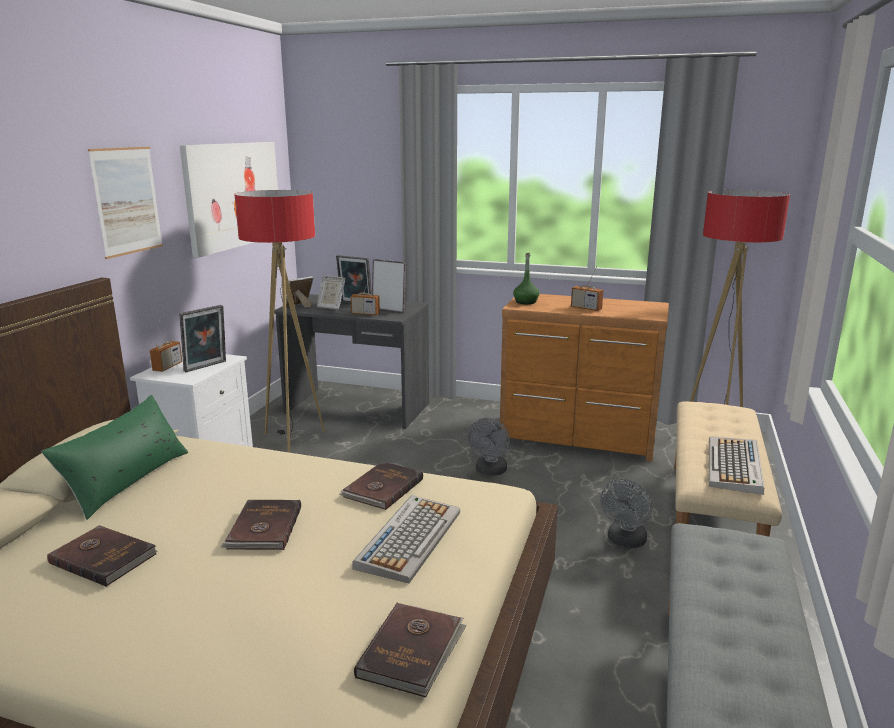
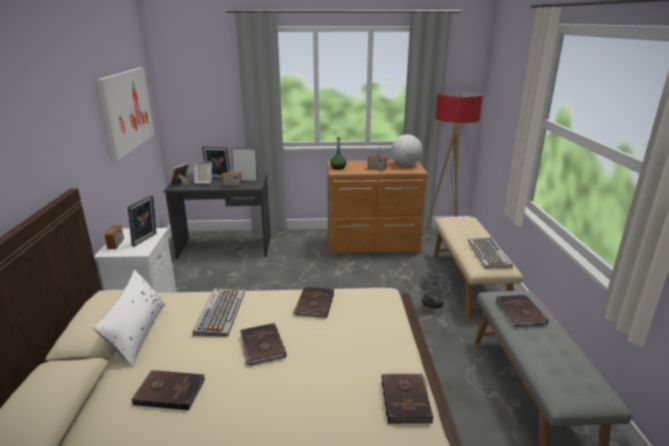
camera: 20 degrees left, 5 degrees up
green pillow [41,395,188,520] -> white pillow [93,270,166,368]
picture [88,147,163,259] -> none
floor lamp [234,190,325,453] -> none
keyboard [352,495,460,583] -> keyboard moved to [193,288,245,337]
grey fan [467,418,510,476] -> none
none -> globe [391,134,422,166]
none -> brown book [495,295,549,327]

